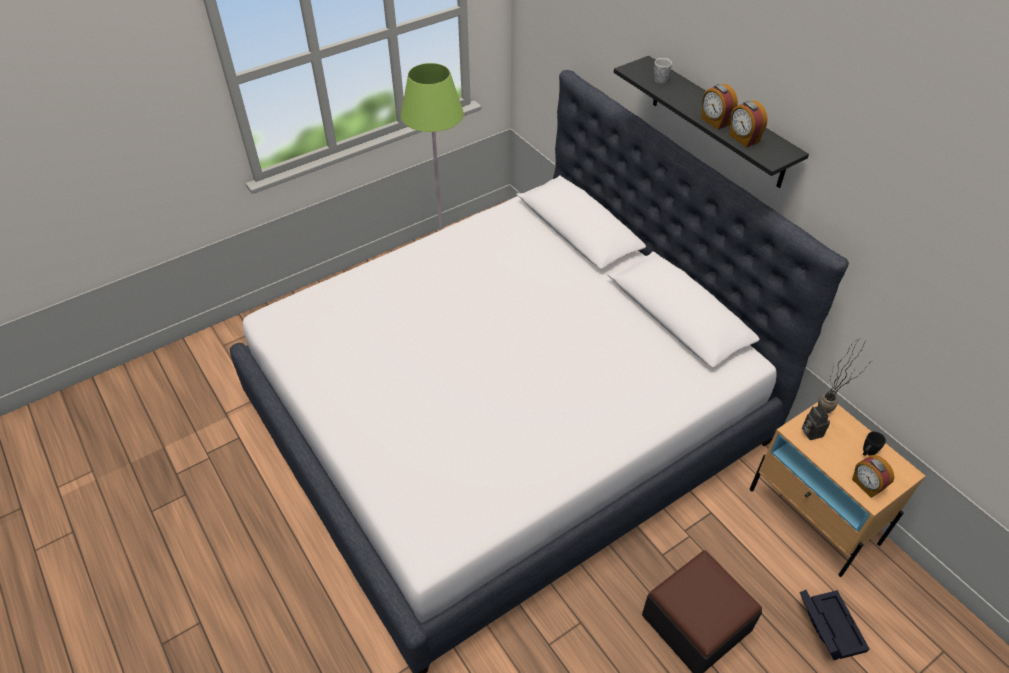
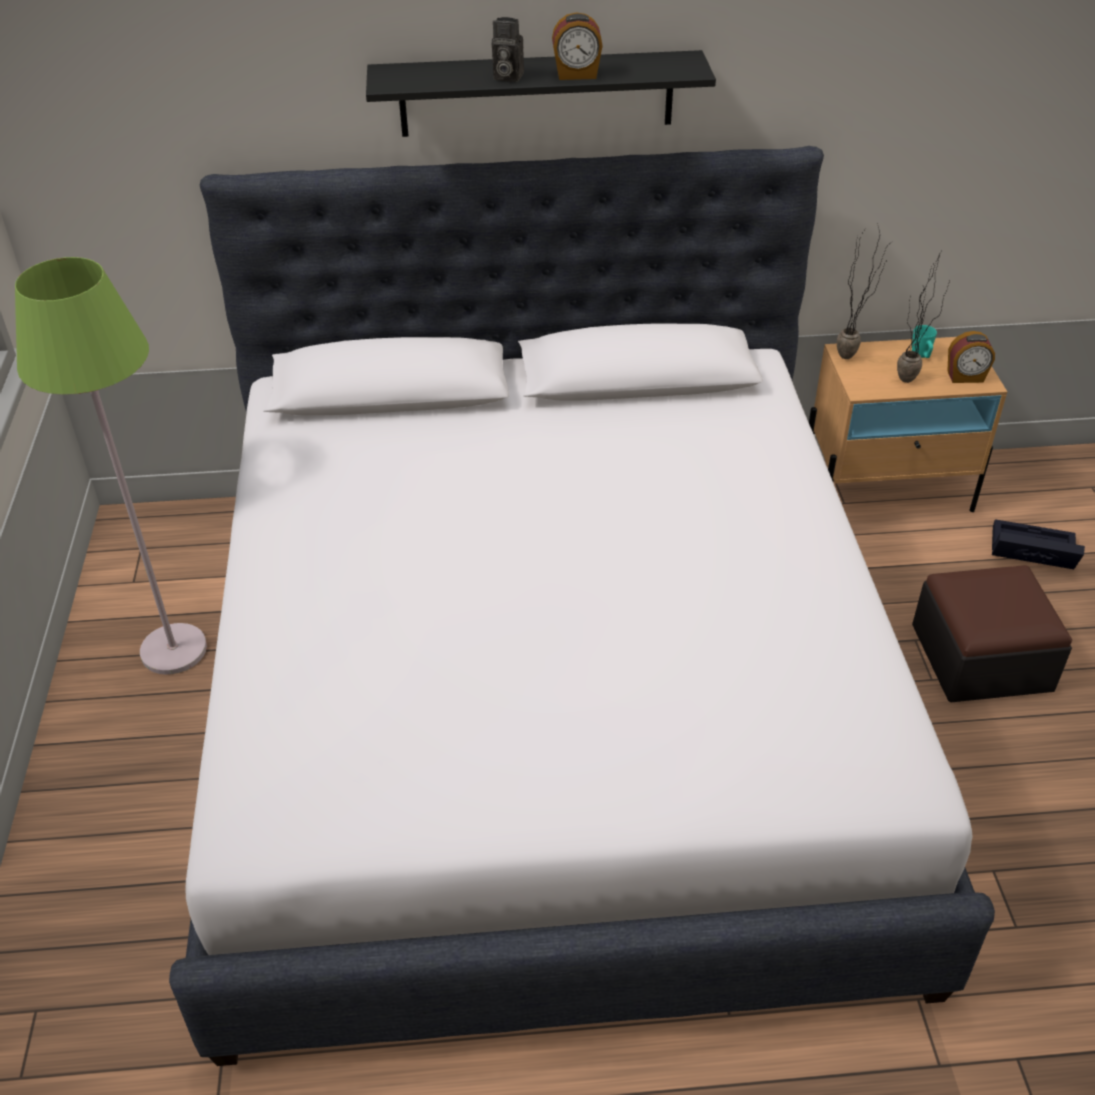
camera: 60 degrees left, 5 degrees down
white mug [654,58,672,84] -> none
alarm clock [729,100,768,147] -> none
camera [802,405,830,440] -> camera moved to [492,17,524,82]
black mug [863,431,886,456] -> turquoise mug [912,325,937,358]
none -> potted plant [897,252,950,383]

